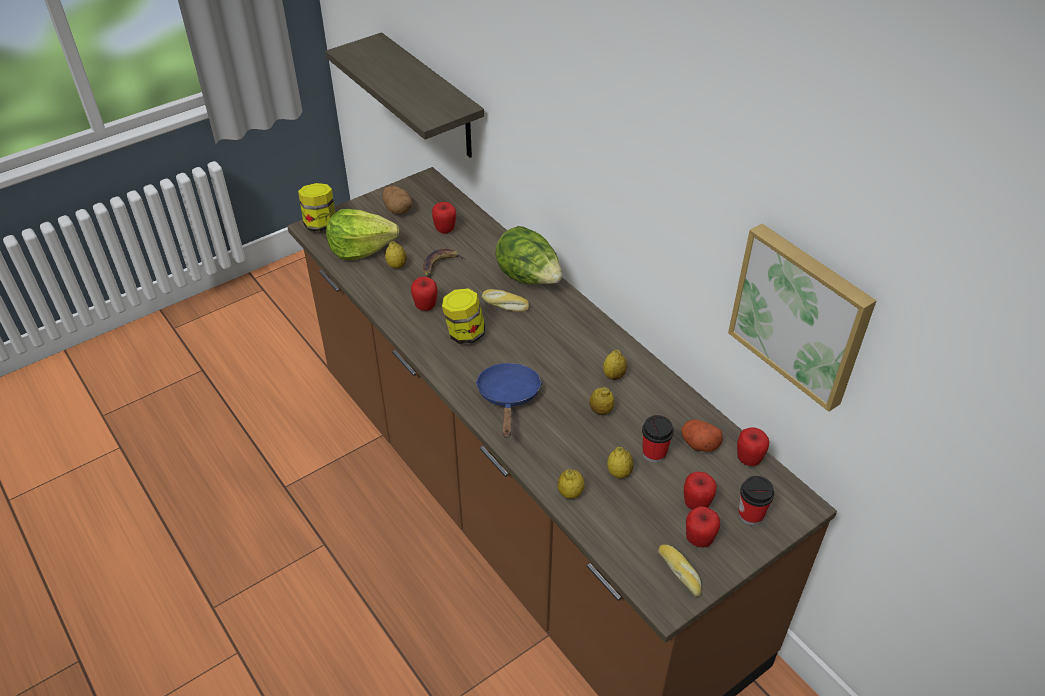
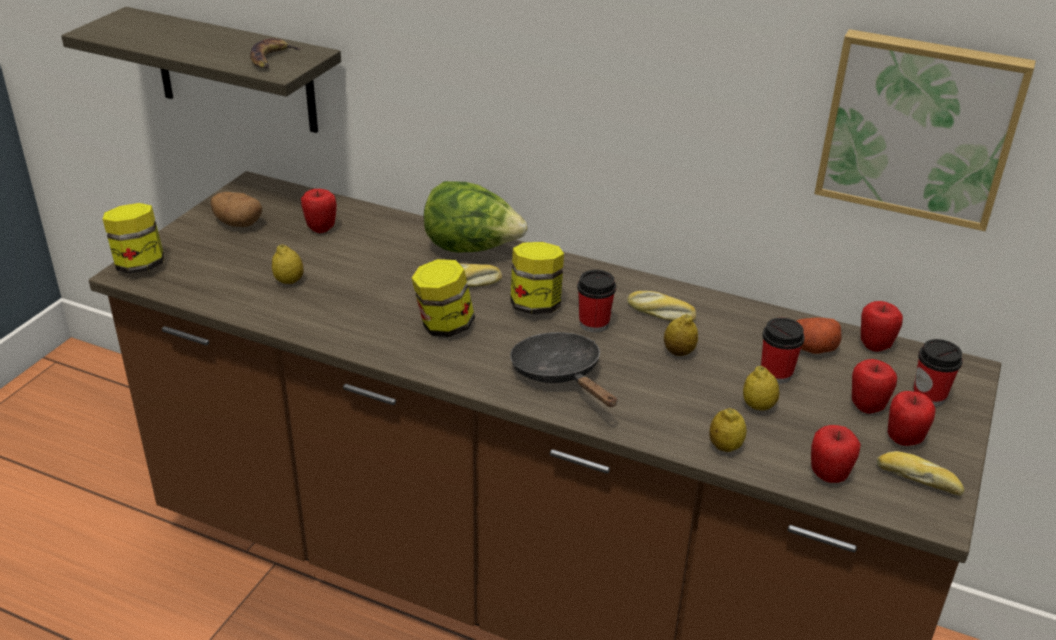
camera: 30 degrees left, 10 degrees down
lettuce [326,209,399,260] -> none
apple [411,277,438,311] -> apple moved to [811,425,861,483]
banana [423,248,467,277] -> banana moved to [250,38,302,69]
blue frying pan [476,363,542,438] -> black frying pan [510,332,617,407]
lemon [603,350,627,380] -> bread [627,291,696,321]
none -> jar [510,242,564,314]
none -> cup [577,270,616,333]

